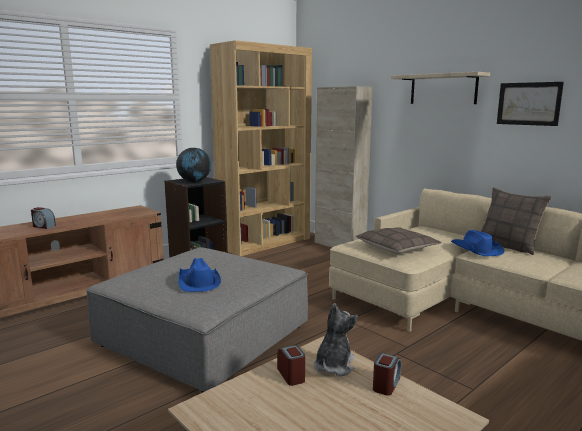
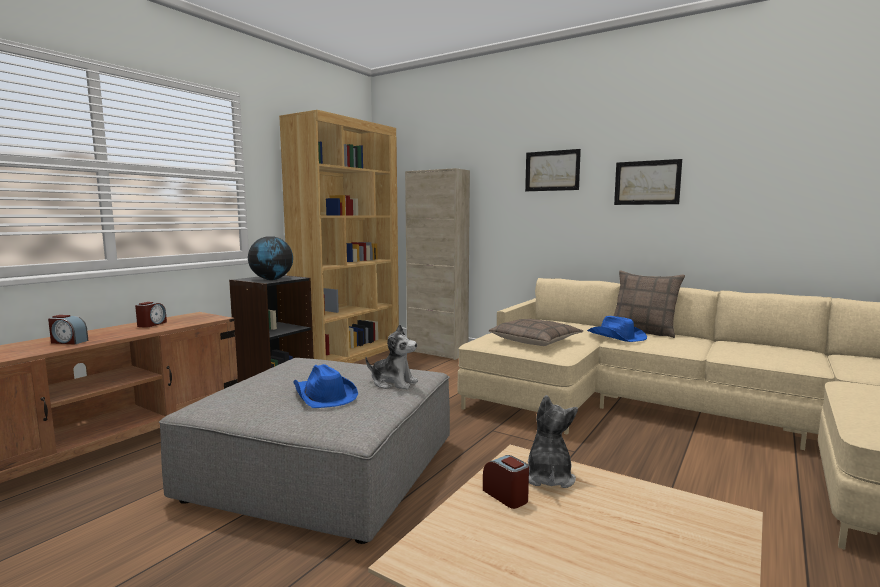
camera: 15 degrees left, 5 degrees down
alarm clock [373,353,401,396] -> alarm clock moved to [135,302,167,328]
beige shelf [391,72,490,104] -> picture [525,149,581,191]
none -> plush toy [366,324,418,389]

